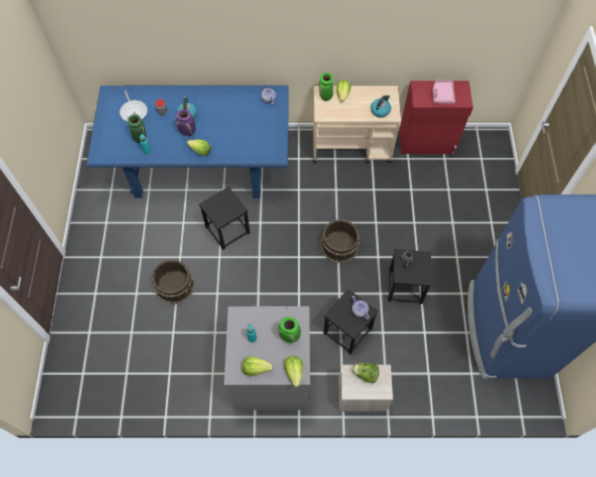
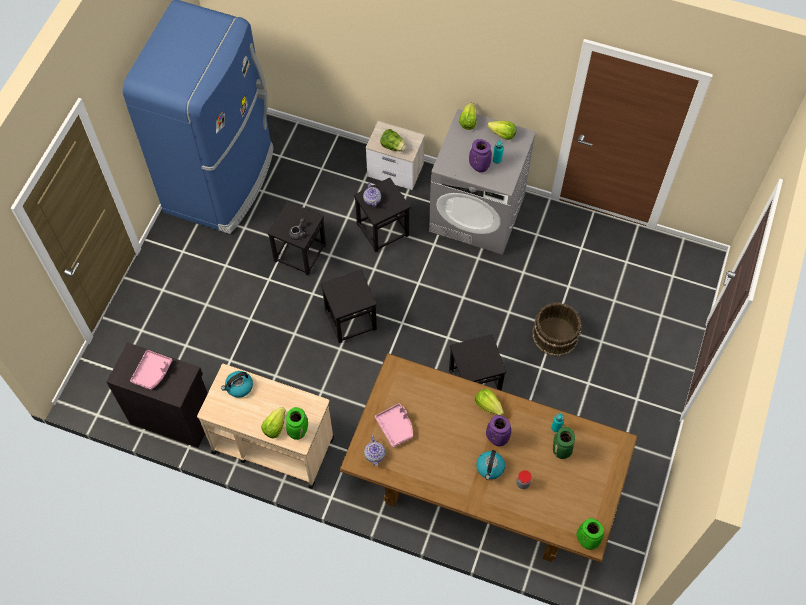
camera: 160 degrees left, 0 degrees up
blue dining table [86,86,289,198] -> brown dining table [340,353,638,563]
frying pan [120,90,148,122] -> none
green vase [278,317,301,343] -> green vase moved to [577,518,604,550]
brown bucket [321,219,360,263] -> black stool [321,270,377,343]
red cabinet [399,81,473,156] -> black cabinet [107,342,208,448]
none -> pink tray [375,403,413,448]
none -> purple vase [469,139,492,173]

